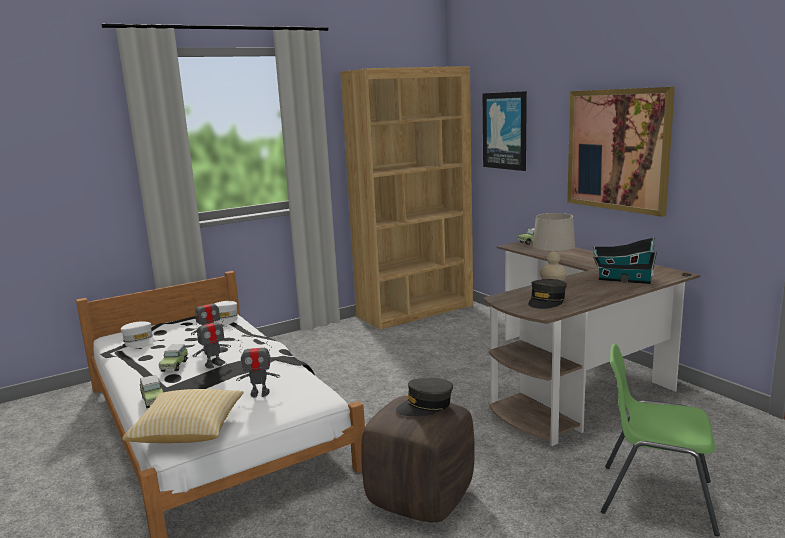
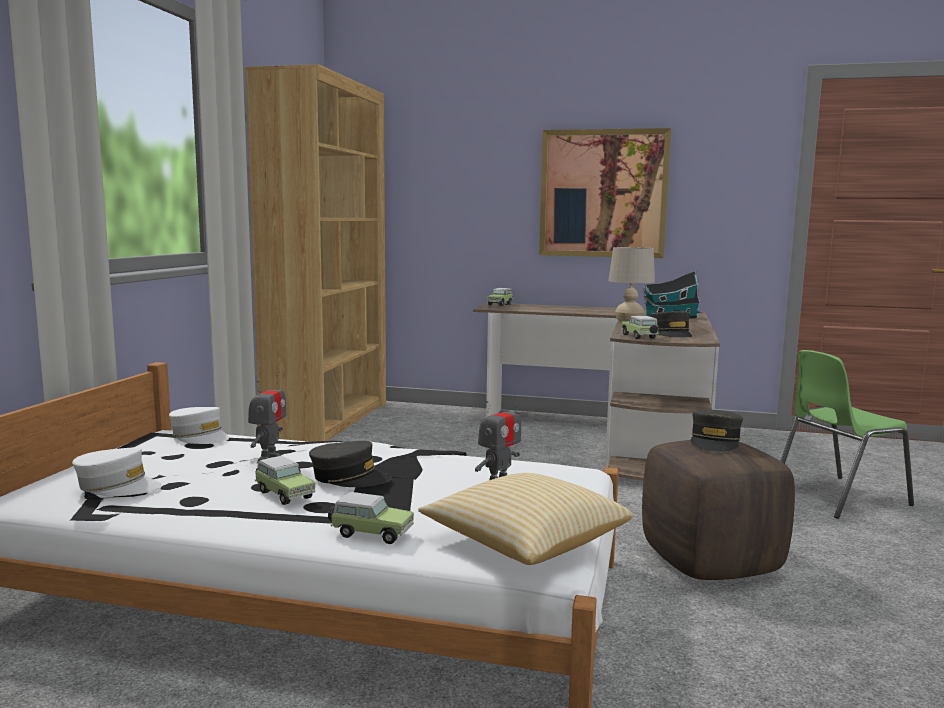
camera: 45 degrees left, 5 degrees down
toy robot [193,313,231,368] -> grey cap [309,441,392,487]
picture [483,91,527,171] -> none
none -> toy car [622,315,659,339]

